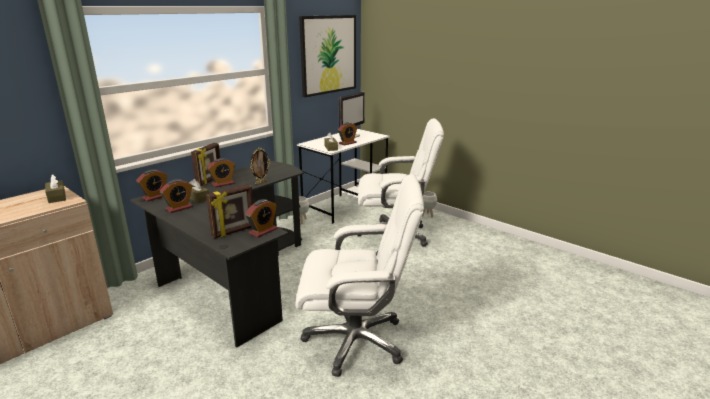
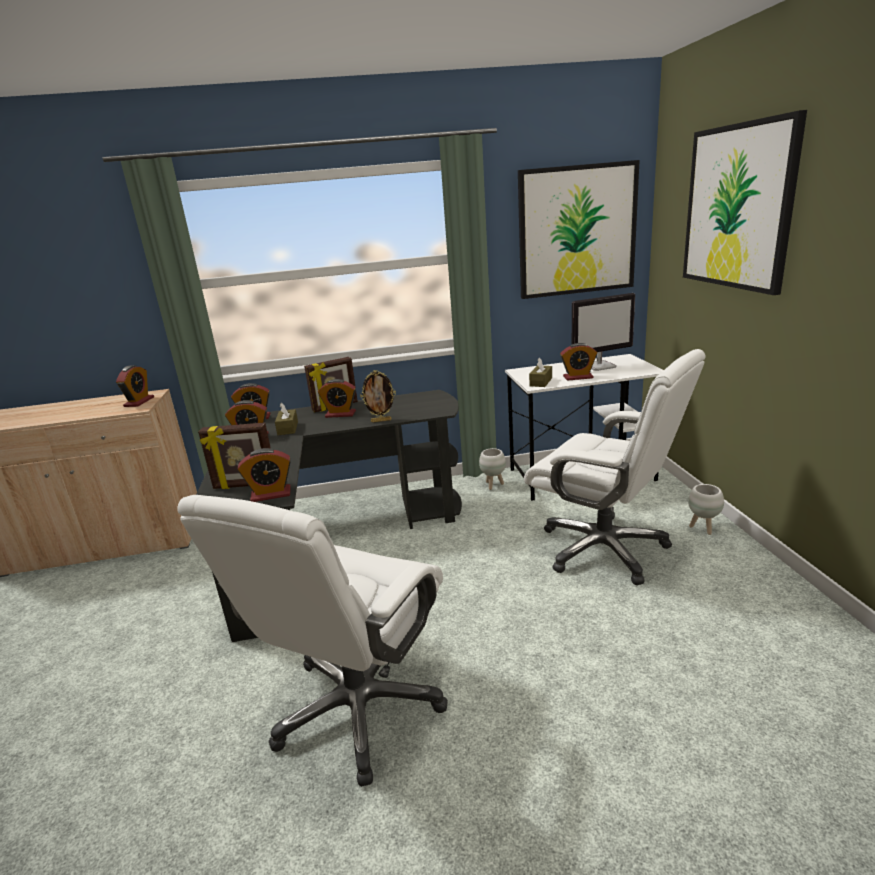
camera: 40 degrees right, 0 degrees up
brown tissue box [45,174,66,203] -> alarm clock [116,365,154,407]
white office chair [296,174,424,377] -> white office chair turned 75 degrees clockwise [177,495,448,787]
none -> picture [683,110,807,295]

